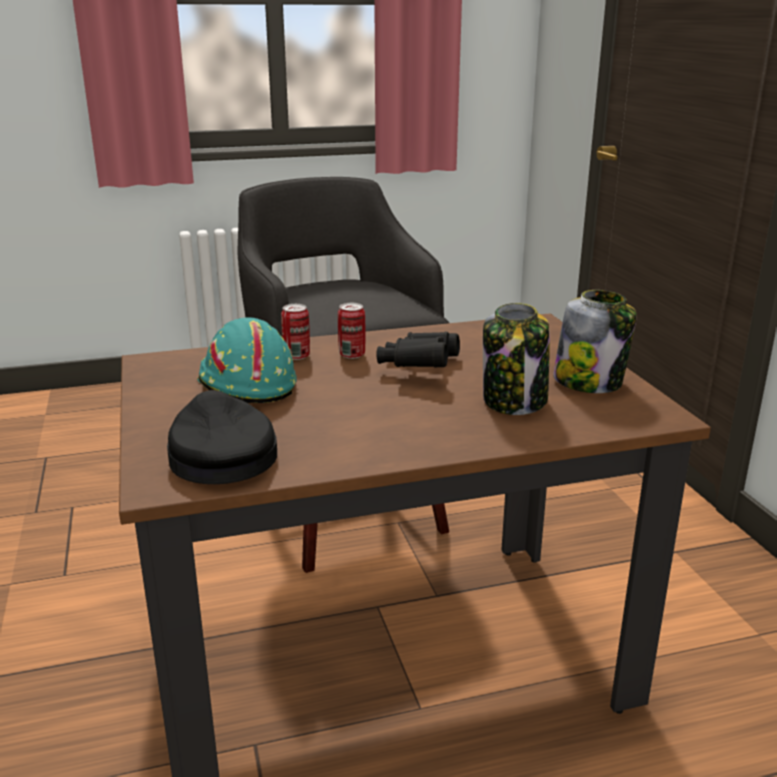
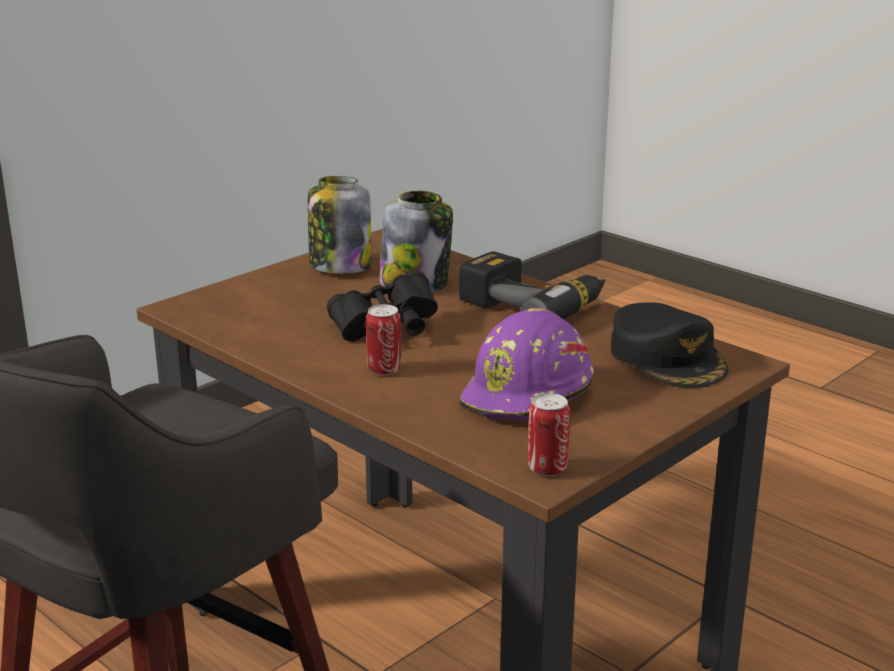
camera: 120 degrees left, 0 degrees up
black cap [167,390,277,484] -> black cap turned 60 degrees counterclockwise [611,302,728,388]
turquoise hard hat [197,317,297,403] -> purple hard hat [459,308,594,421]
can [281,304,310,360] -> can moved to [528,393,570,476]
none -> power drill [459,251,606,319]

